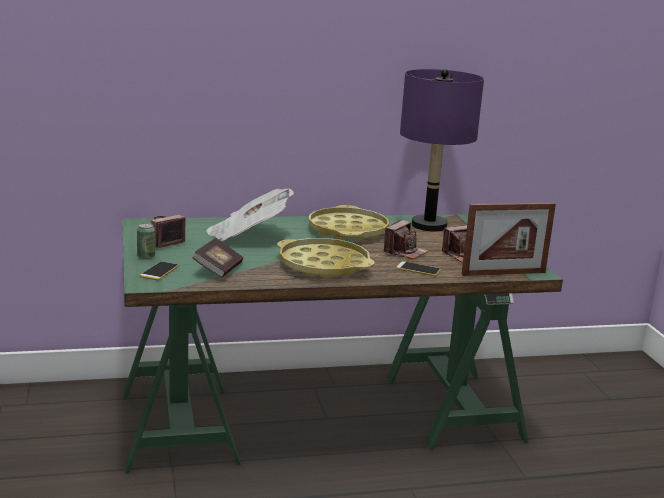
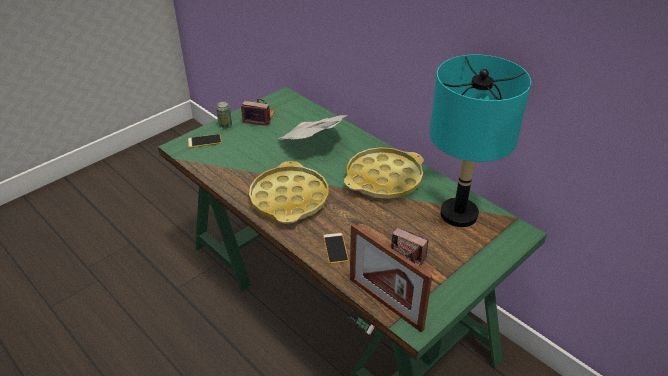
camera: 60 degrees right, 20 degrees up
book [192,238,243,278] -> none
camera [384,220,429,259] -> none
purple table lamp [400,69,484,231] -> turquoise table lamp [430,54,531,227]

